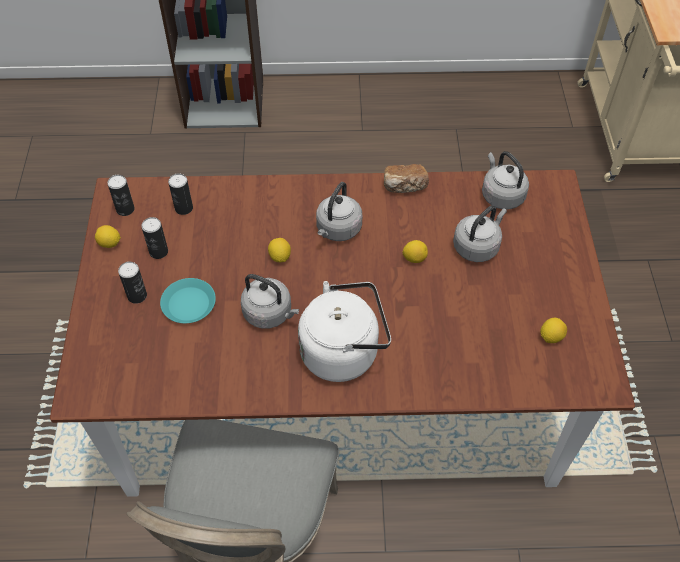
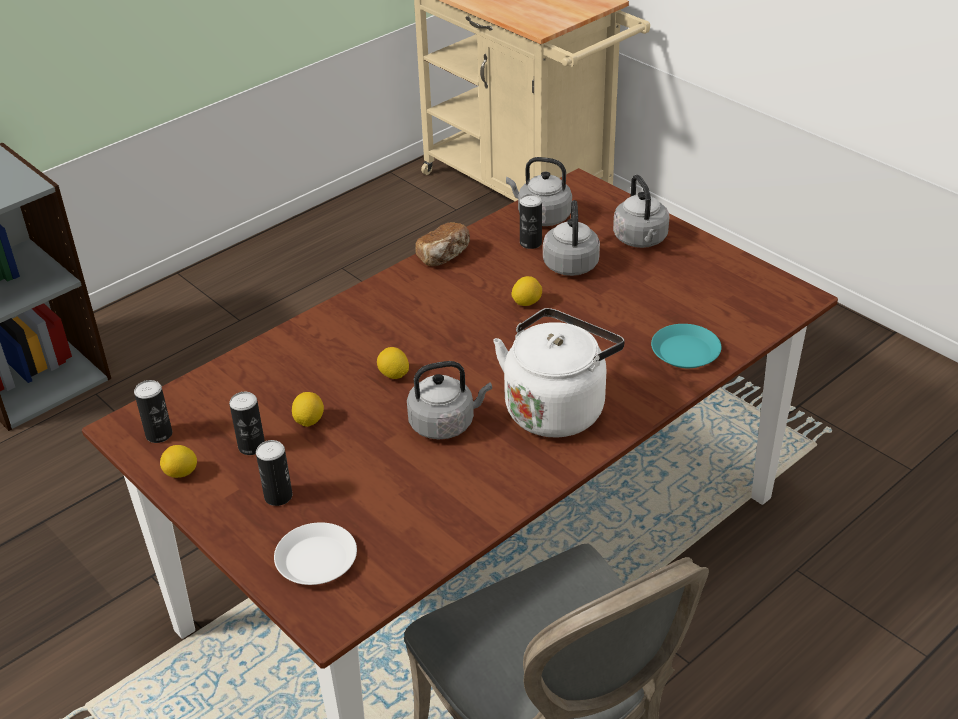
camera: 40 degrees left, 15 degrees down
turquoise plate [160,278,216,323] -> turquoise plate moved to [651,324,721,368]
can [168,173,193,215] -> can moved to [520,194,542,249]
grey kettle [316,182,362,241] -> grey kettle moved to [613,175,670,248]
lemon [540,318,567,343] -> lemon moved to [292,392,324,427]
none -> white plate [274,522,357,585]

